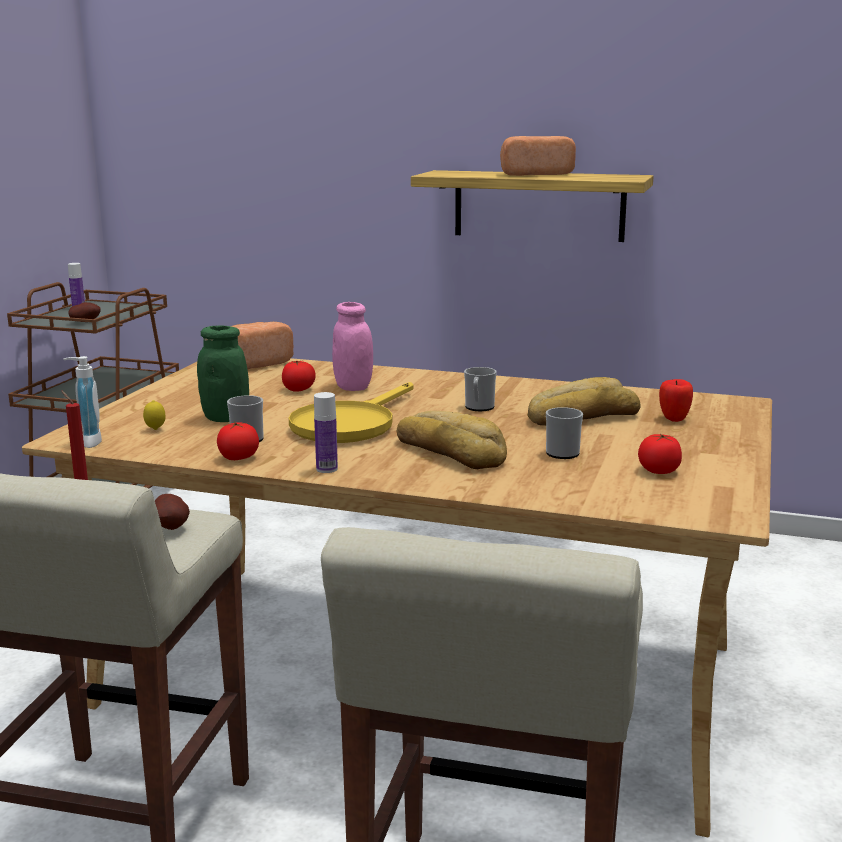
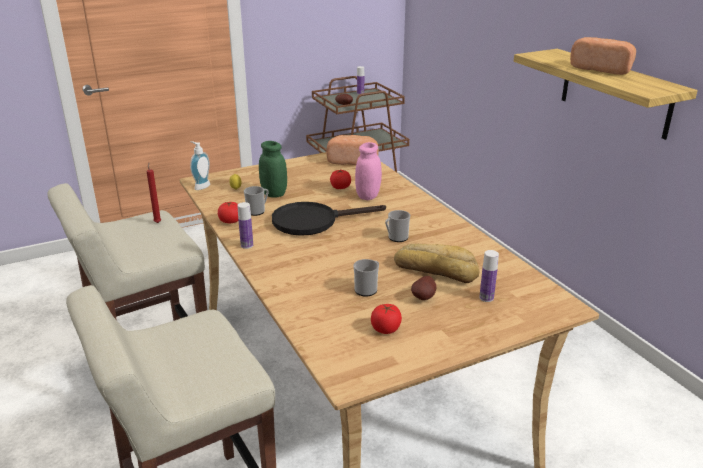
camera: 45 degrees right, 10 degrees up
potato [155,494,190,530] -> potato moved to [411,276,437,300]
yellow frying pan [289,382,414,443] -> black frying pan [272,202,386,236]
bread [397,411,507,469] -> none
apple [659,379,693,422] -> bottle [479,250,499,302]

